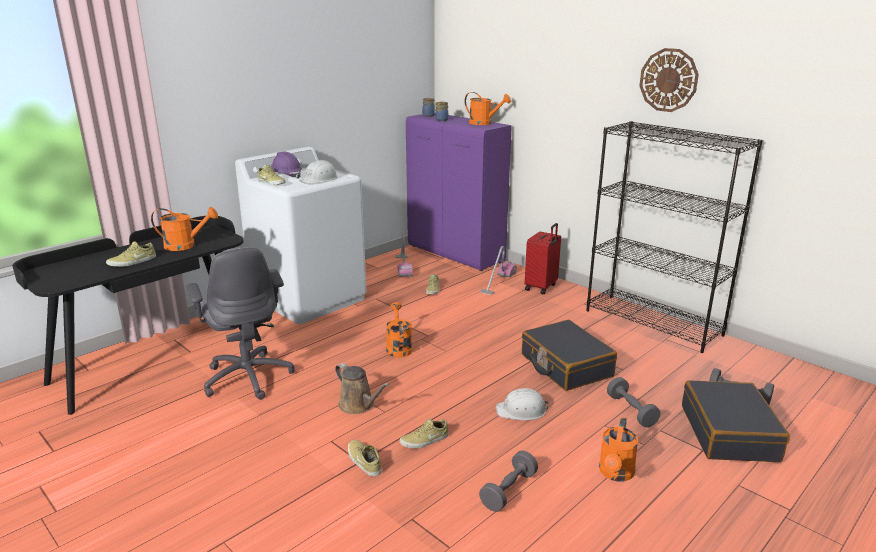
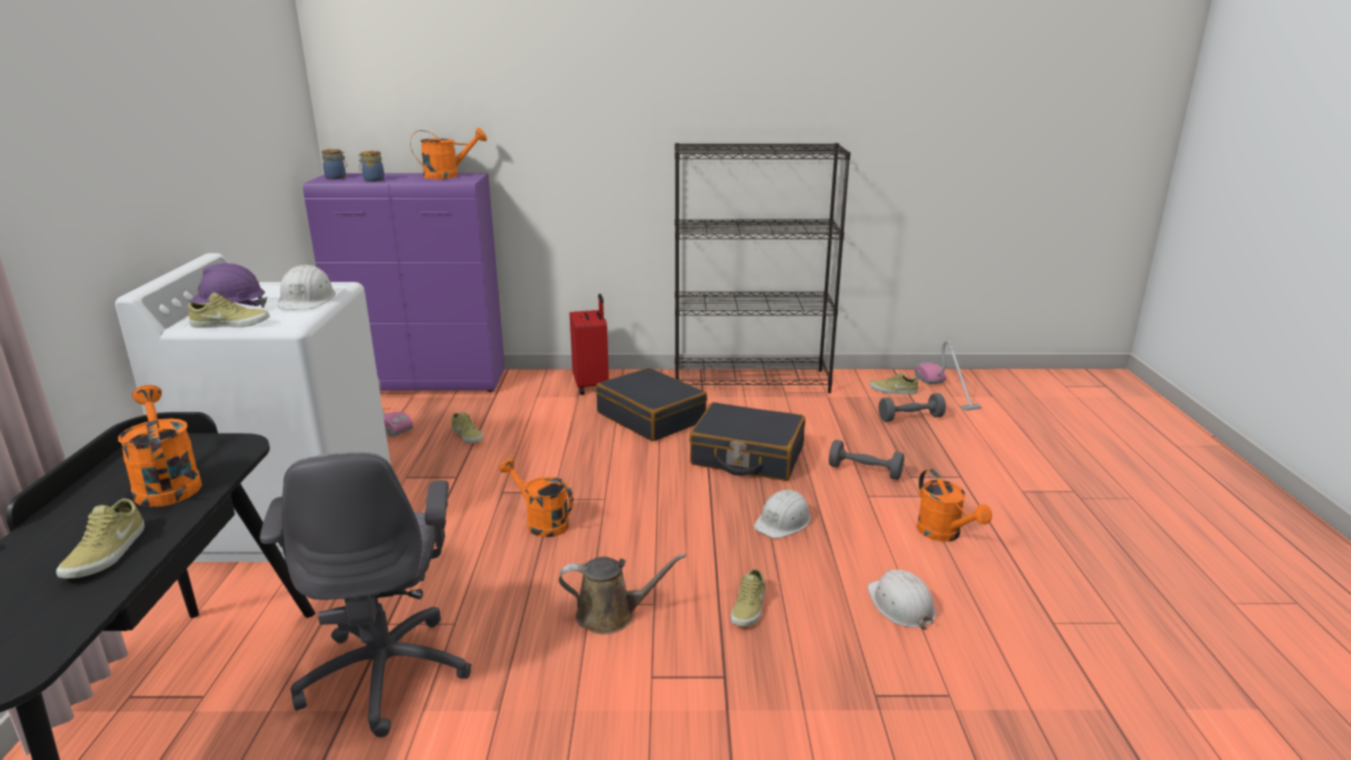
camera: 45 degrees left, 0 degrees up
orange watering can [151,207,218,251] -> orange watering can turned 75 degrees counterclockwise [118,385,202,507]
grey office chair [187,247,295,400] -> grey office chair turned 60 degrees clockwise [260,452,472,737]
beige shoe [348,439,382,477] -> beige shoe moved to [869,372,918,394]
grey dumbbell [479,450,538,512] -> white hard hat [867,570,936,630]
vacuum cleaner [480,246,517,295] -> vacuum cleaner moved to [914,340,982,411]
wall clock [639,48,699,112] -> none
black suitcase [682,380,790,463] -> black suitcase moved to [596,367,707,441]

